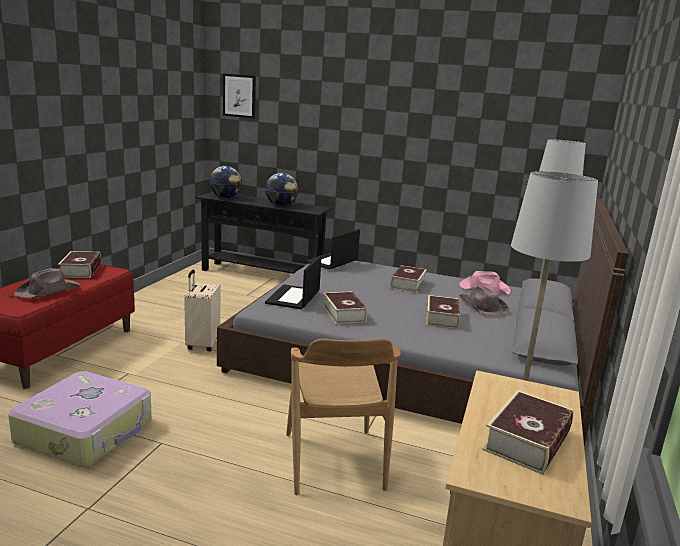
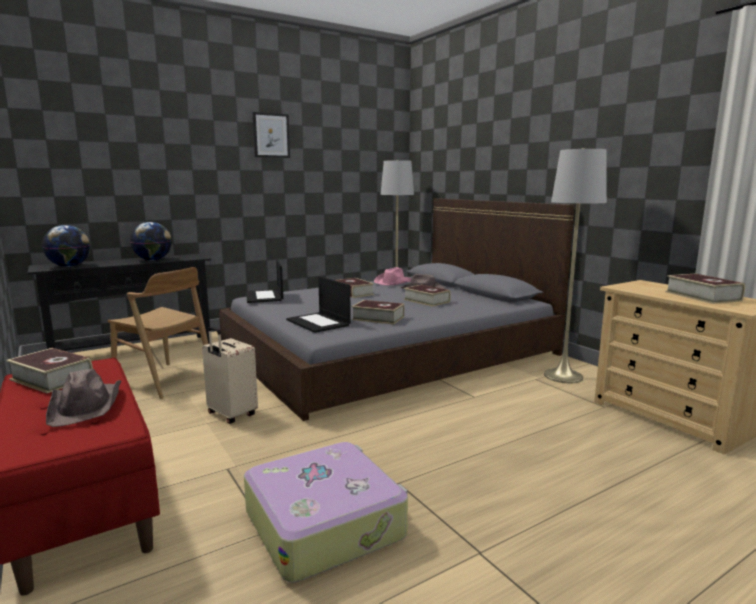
camera: 50 degrees left, 5 degrees down
picture [223,74,256,119] -> picture moved to [252,112,290,158]
brown chair [286,338,401,495] -> brown chair moved to [108,267,208,399]

